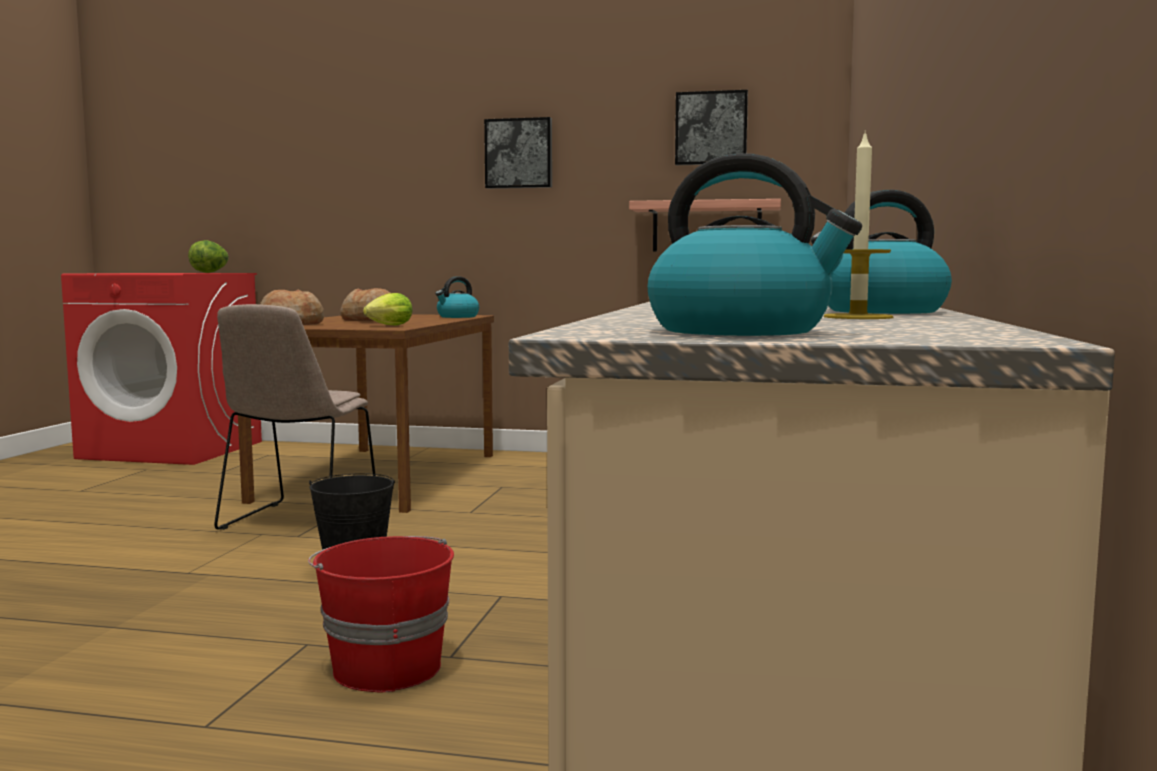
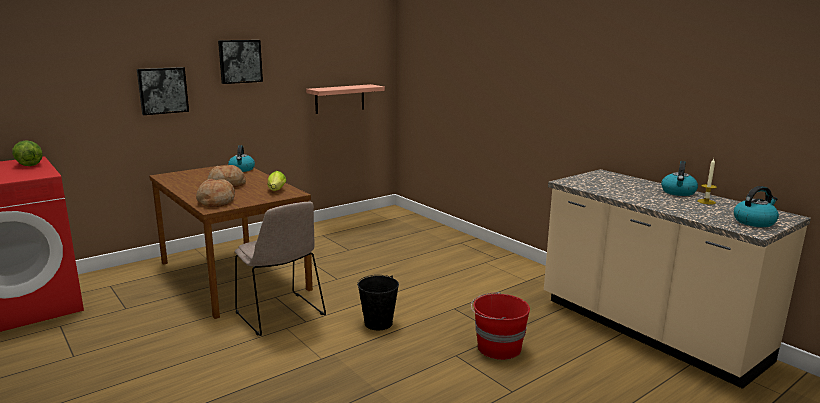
camera: 50 degrees left, 10 degrees up
picture [675,90,748,165] -> picture moved to [137,67,189,115]

